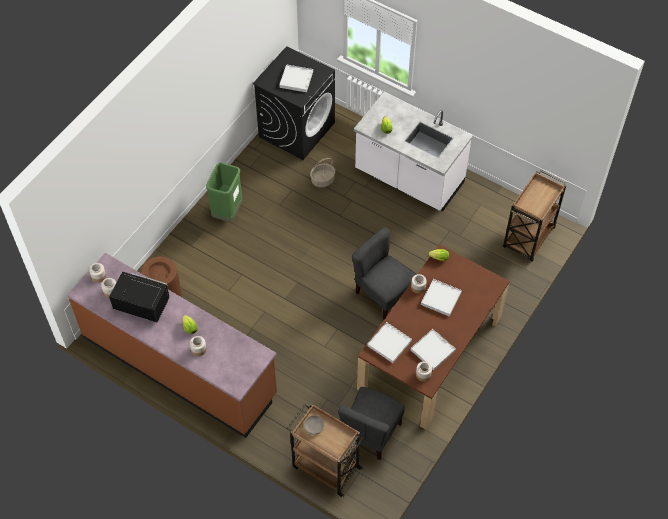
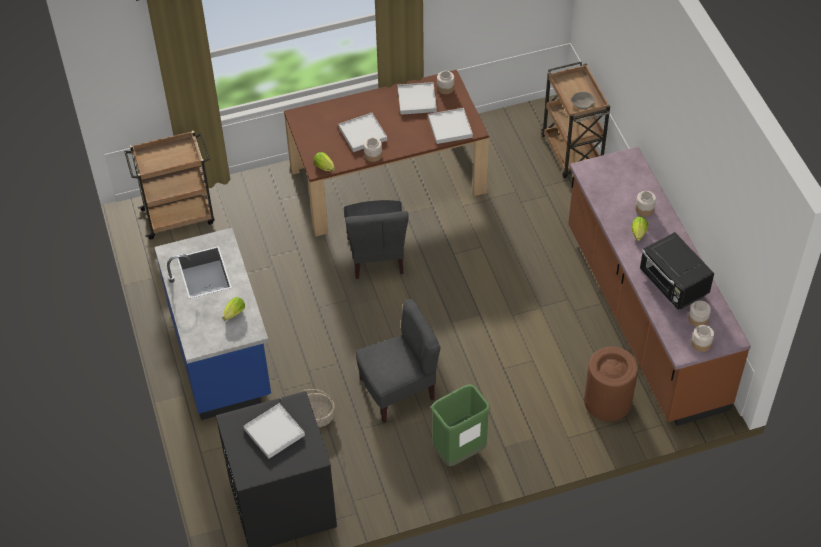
camera: 140 degrees left, 5 degrees down
grey chair [338,387,405,460] -> grey chair moved to [356,299,441,423]
white counter [354,92,473,211] -> blue counter [155,228,271,420]

